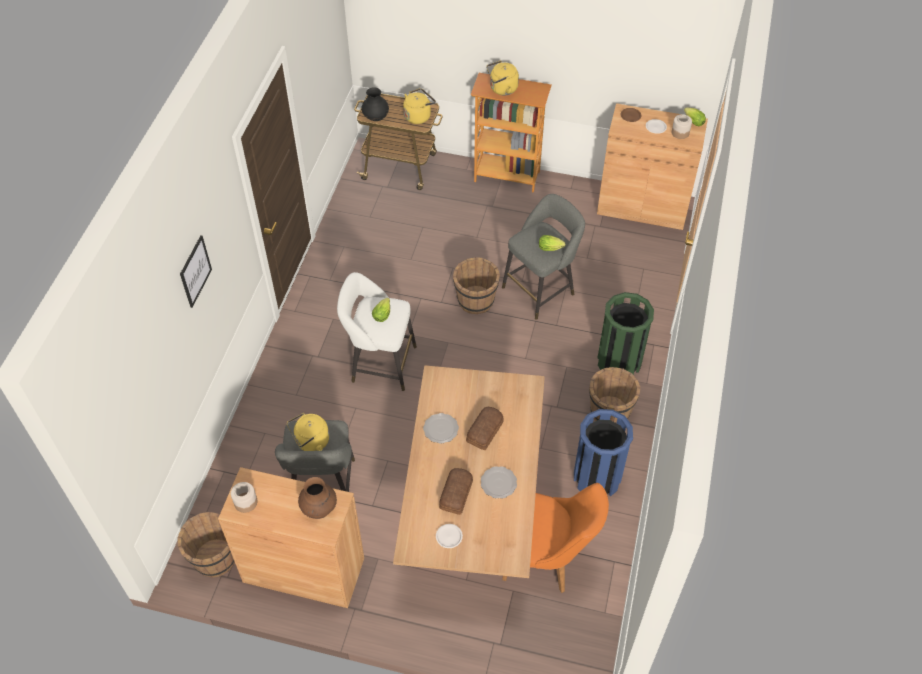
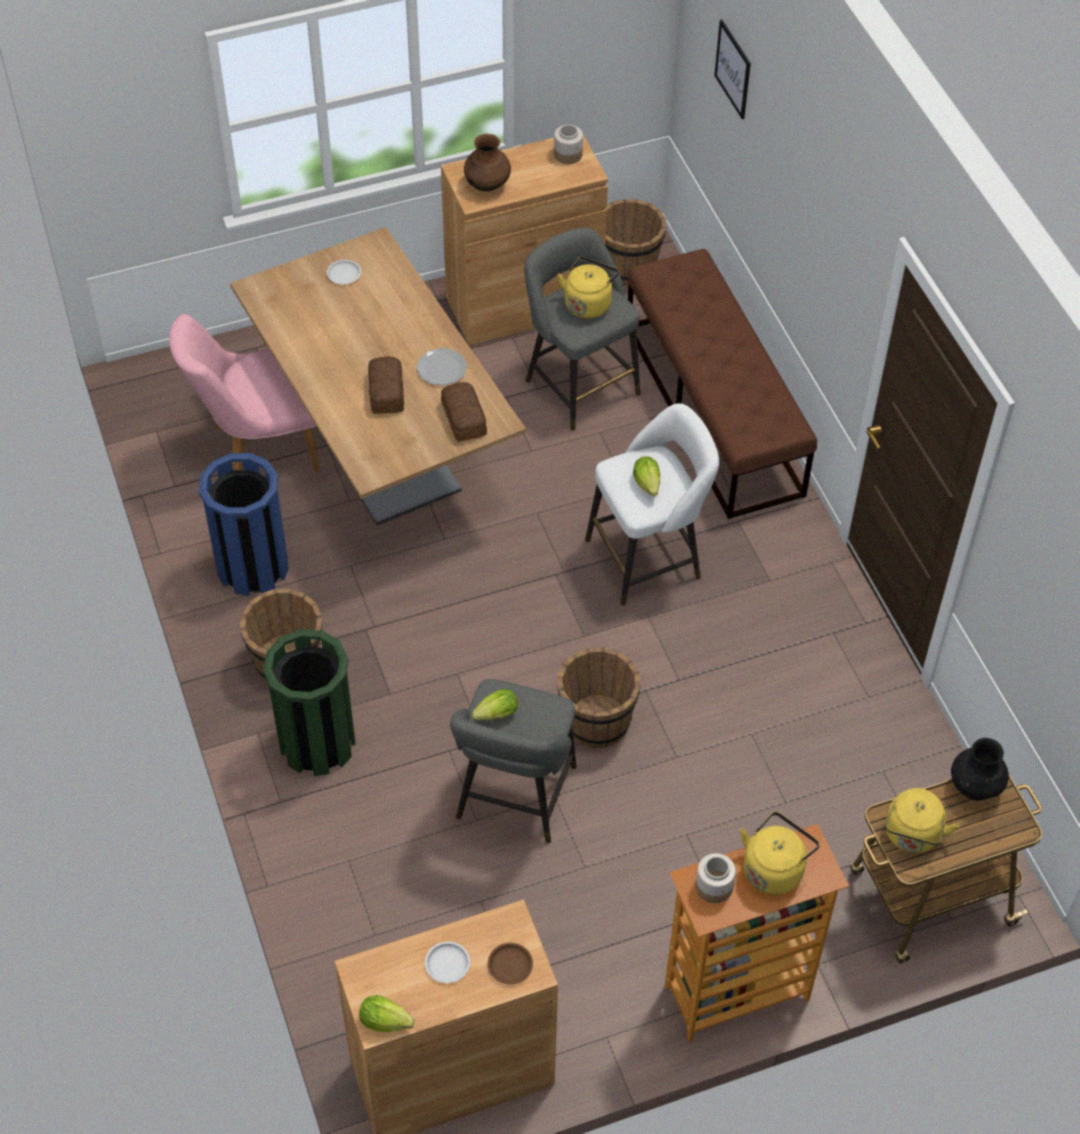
camera: 145 degrees right, 0 degrees up
picture [180,235,212,308] -> picture moved to [714,19,751,119]
bread [439,468,473,515] -> bread moved to [441,382,487,442]
plate [481,466,517,498] -> none
orange chair [502,483,609,593] -> pink chair [169,314,320,472]
jar [672,114,692,139] -> jar moved to [695,853,736,903]
none -> brown bench [627,249,817,519]

